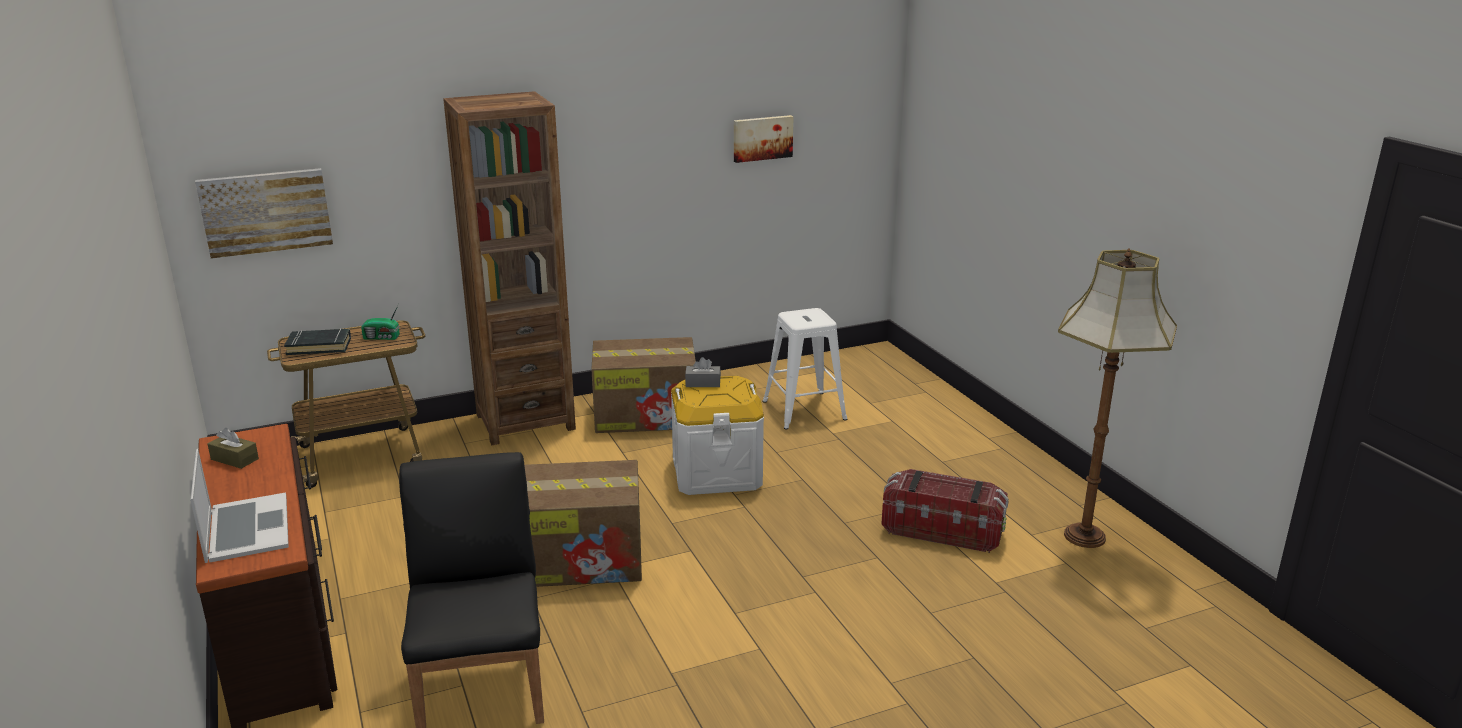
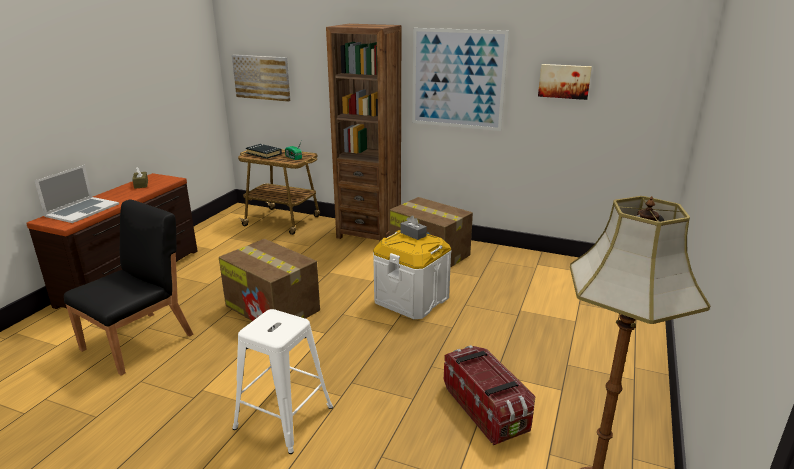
camera: 45 degrees right, 0 degrees up
white stool [762,308,848,430] -> white stool moved to [232,309,333,454]
none -> picture [412,28,509,131]

